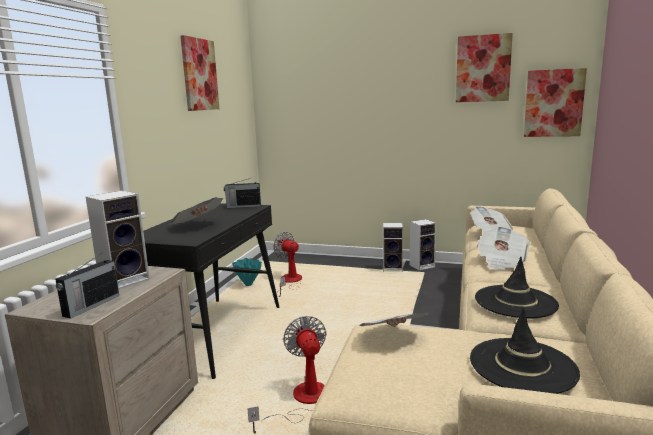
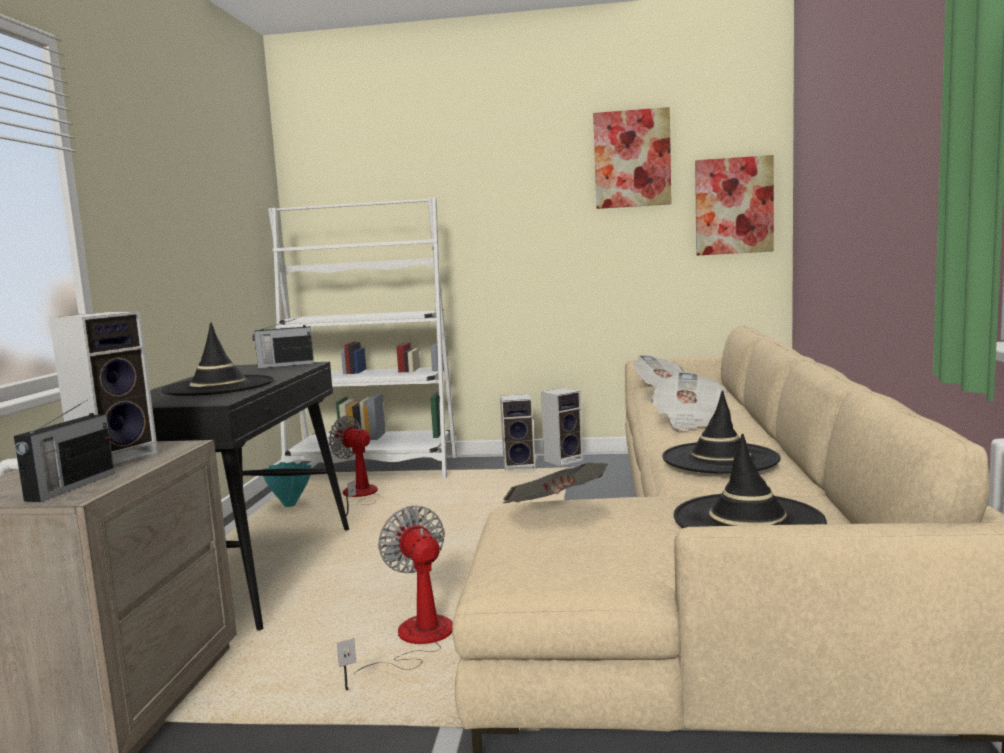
camera: 10 degrees left, 5 degrees down
newspaper [170,197,223,225] -> black hat [161,322,274,396]
picture [180,35,219,111] -> none
none -> white bookcase [268,198,457,479]

